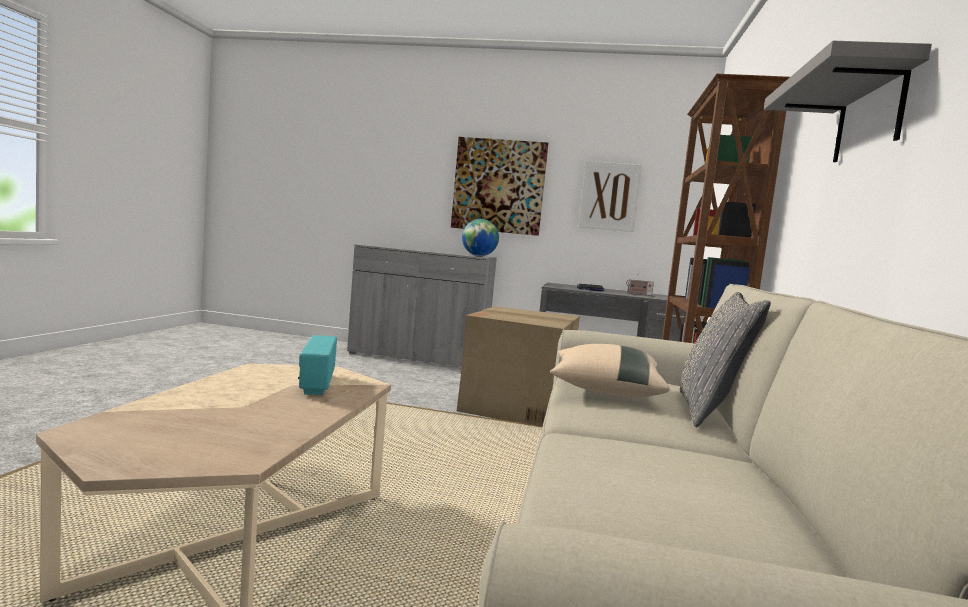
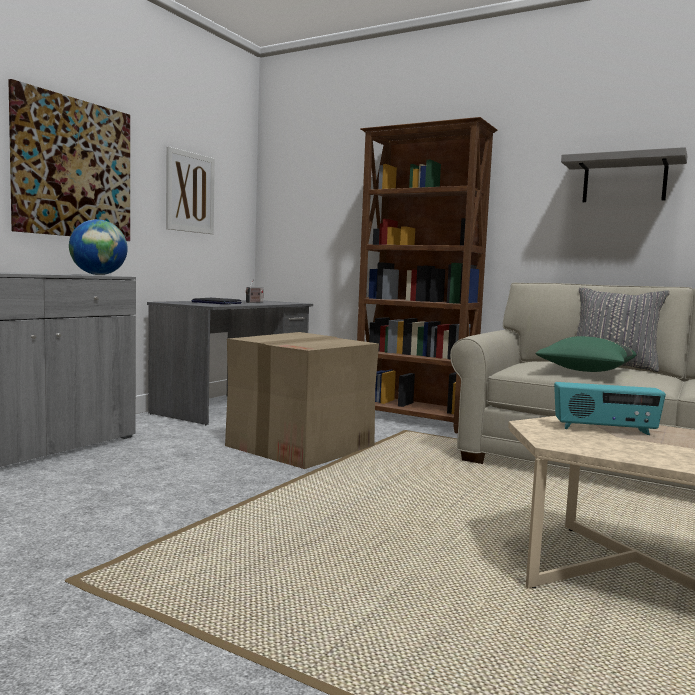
camera: 70 degrees left, 0 degrees up
beige pillow [550,344,670,397] -> green pillow [536,336,637,372]

